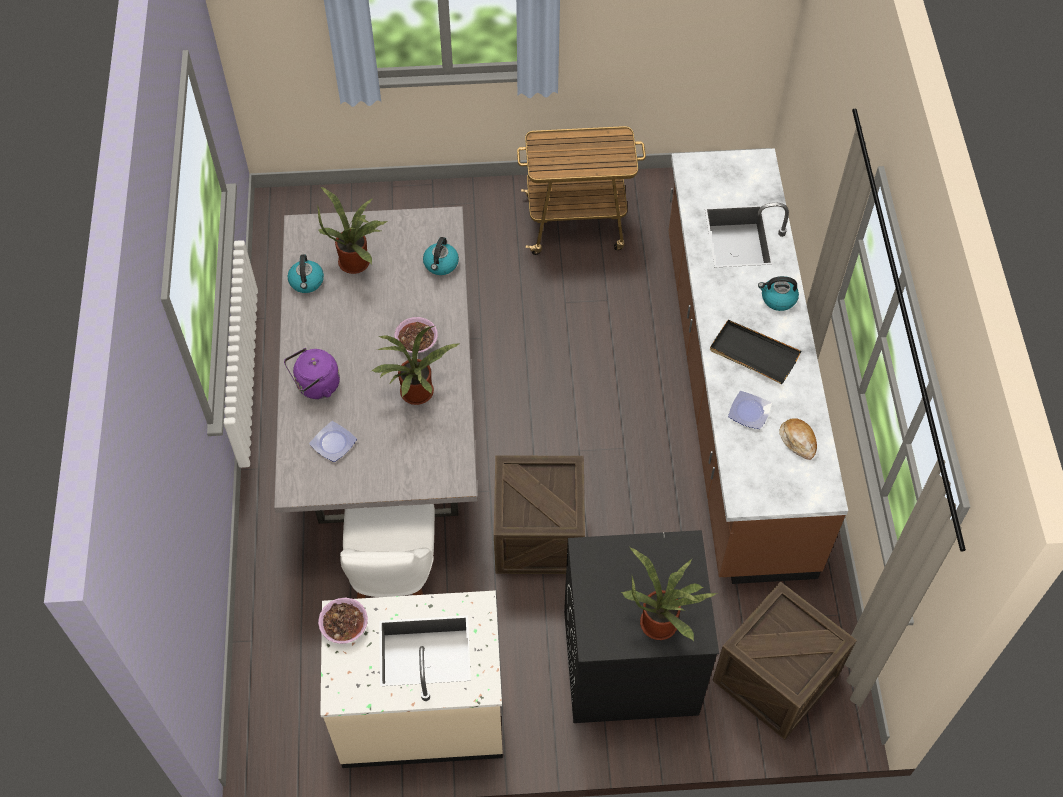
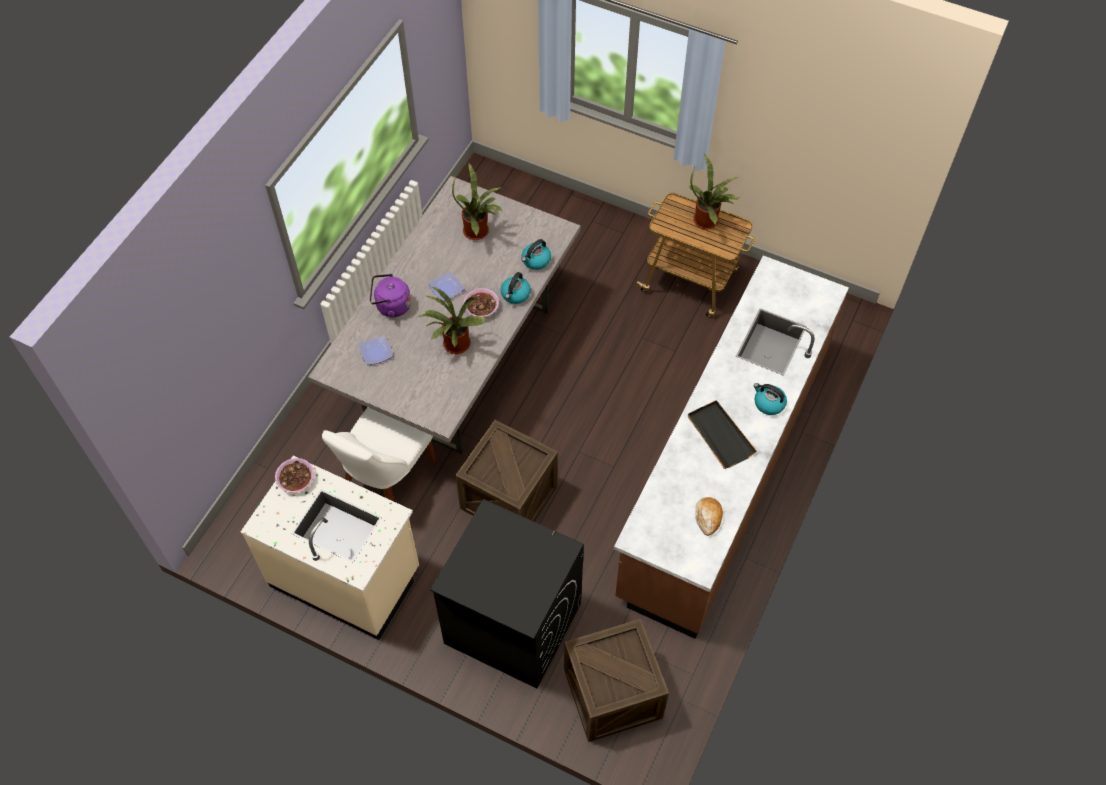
camera: 30 degrees right, 0 degrees up
kettle [287,254,324,293] -> kettle moved to [501,272,531,304]
potted plant [621,548,717,641] -> potted plant moved to [689,154,740,230]
plate [728,391,772,429] -> plate moved to [428,272,464,301]

